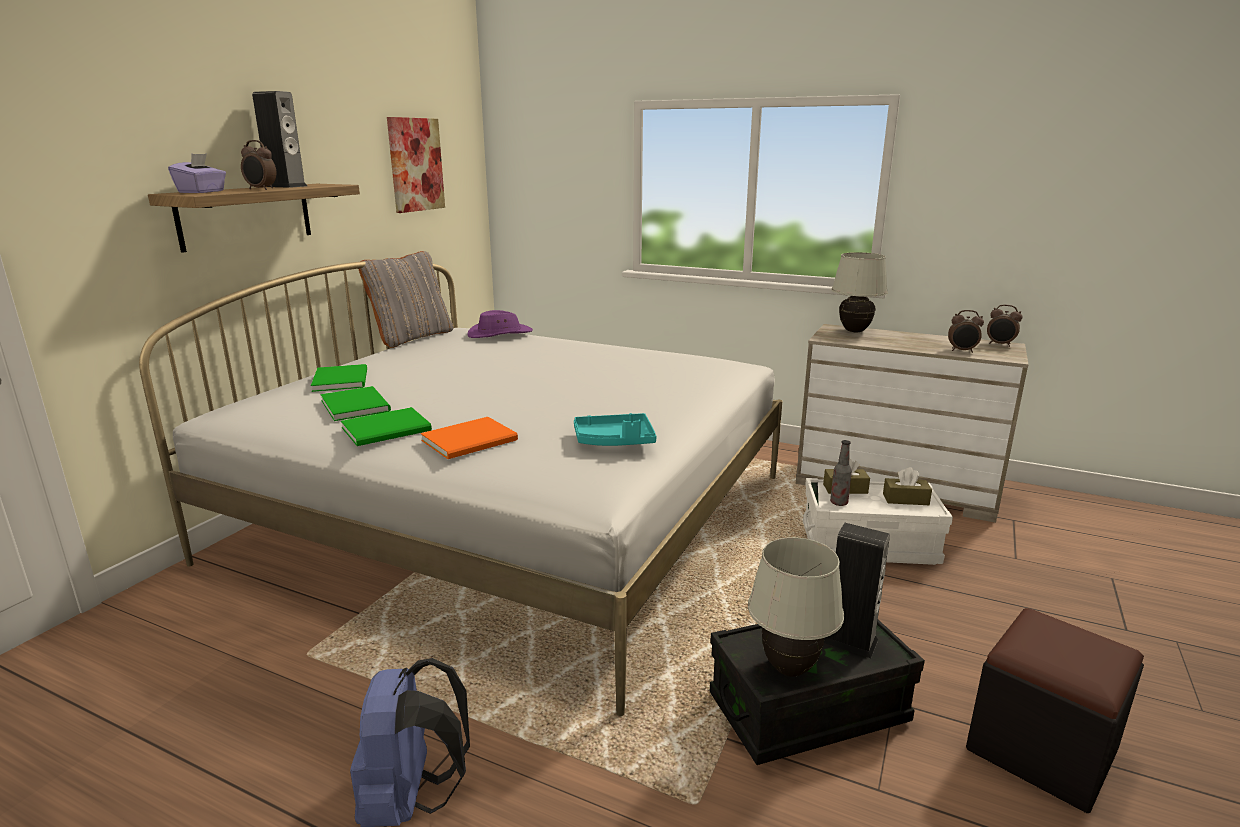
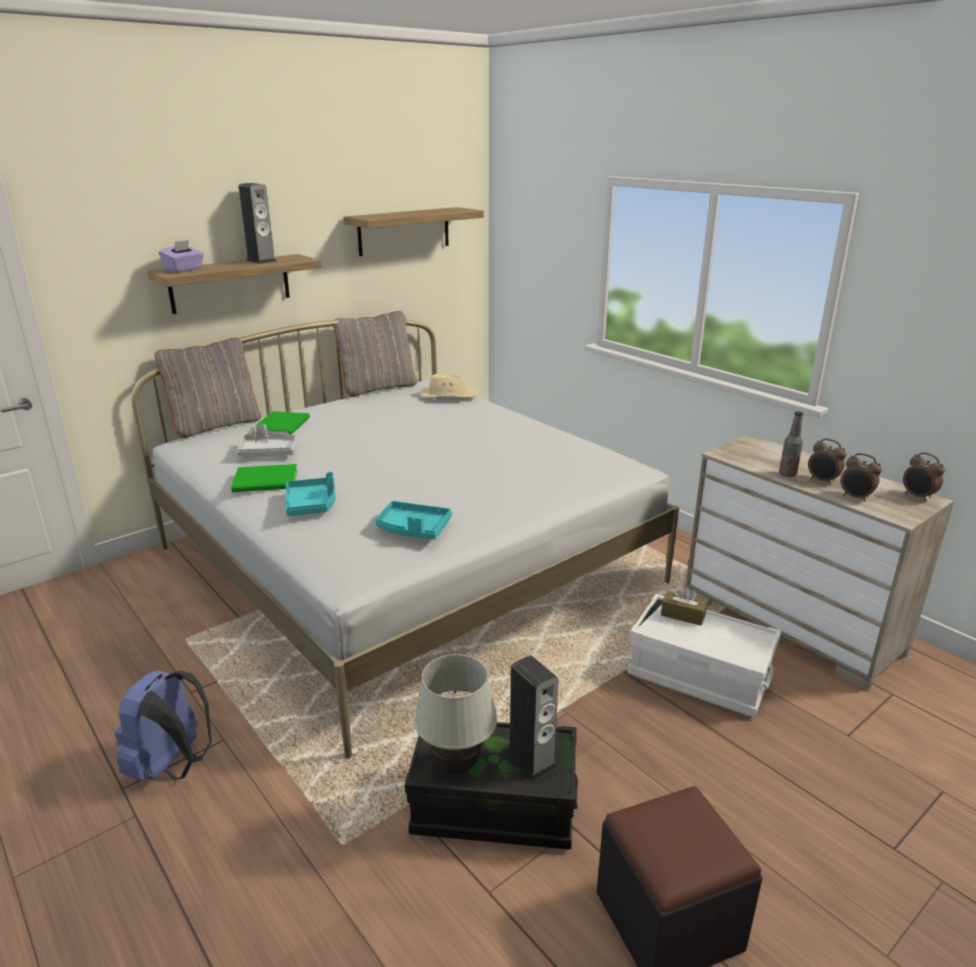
camera: 25 degrees right, 5 degrees up
alarm clock [241,140,277,190] -> alarm clock moved to [808,438,846,485]
green book [320,386,391,421] -> grey tray [237,424,298,457]
picture [387,117,445,213] -> shelf [344,207,484,256]
orange book [421,417,518,459] -> turquoise tray [286,472,335,516]
purple hat [467,310,533,338] -> beige hat [419,373,480,398]
bottle [830,440,852,506] -> bottle moved to [779,411,804,477]
white table lamp [832,252,888,332] -> none
brown tissue box [883,467,932,505] -> none
none -> grey pillow [155,338,261,438]

